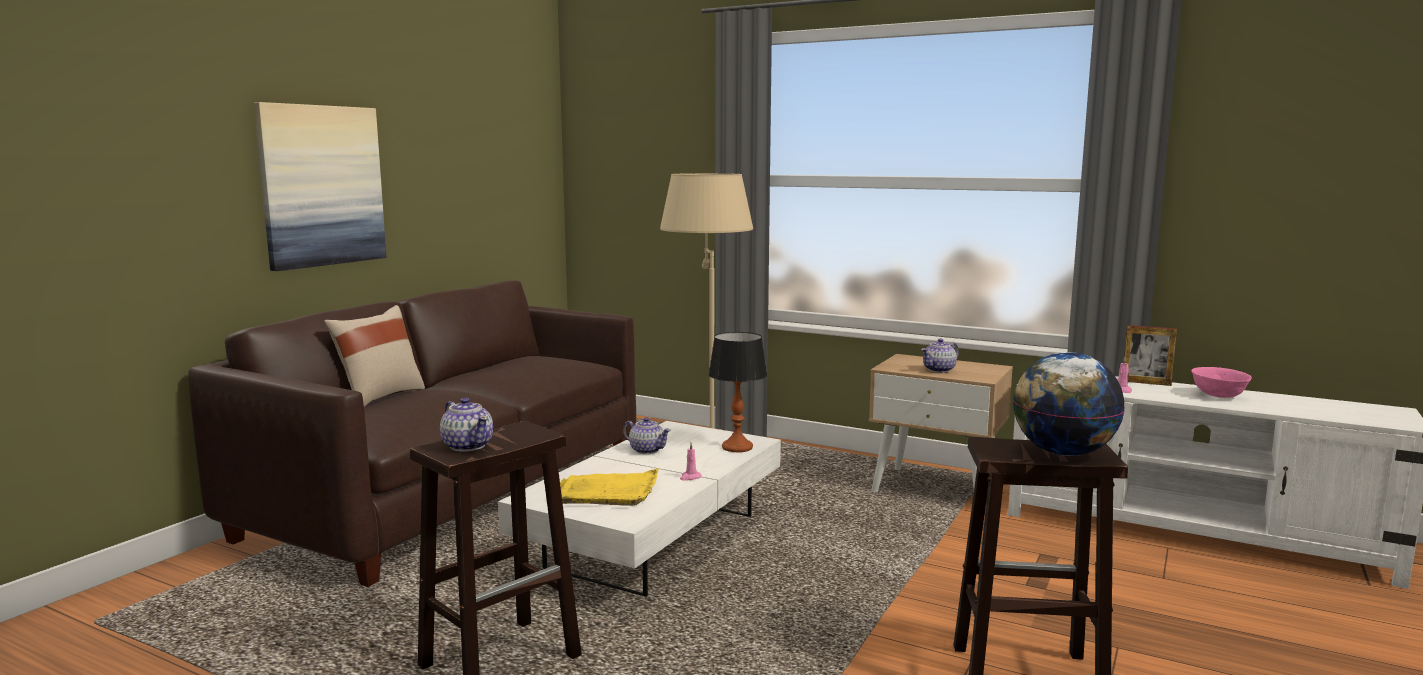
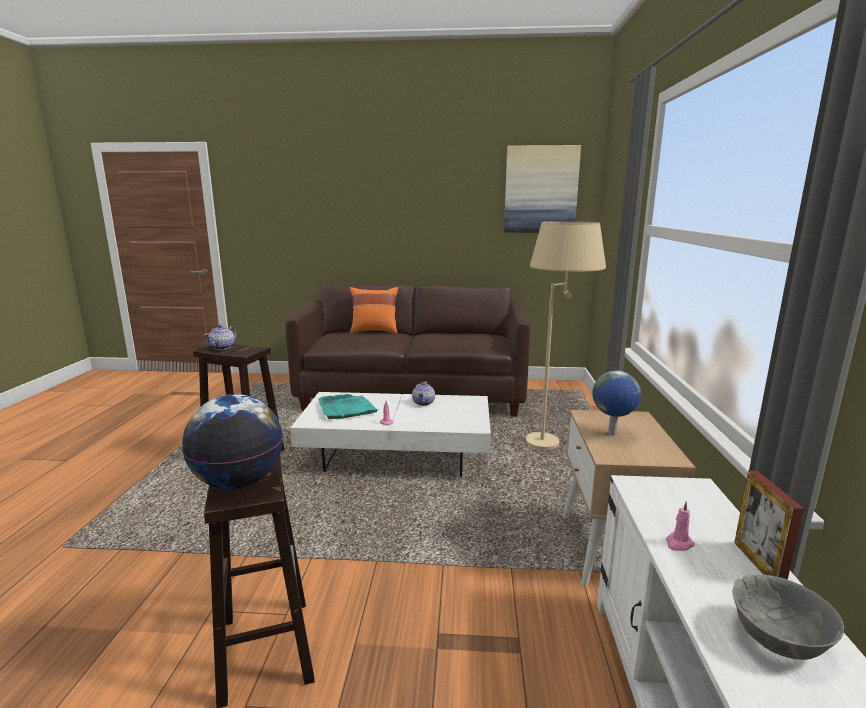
camera: 65 degrees right, 5 degrees up
picture [254,102,386,271] -> picture moved to [504,145,581,233]
beige pillow [324,305,425,407] -> orange pillow [350,287,398,334]
yellow tray [560,468,659,506] -> turquoise tray [319,394,379,419]
table lamp [708,332,767,452] -> none
teapot [921,338,959,373] -> globe [592,371,641,436]
pink bowl [1191,367,1252,398] -> grey bowl [733,575,844,660]

